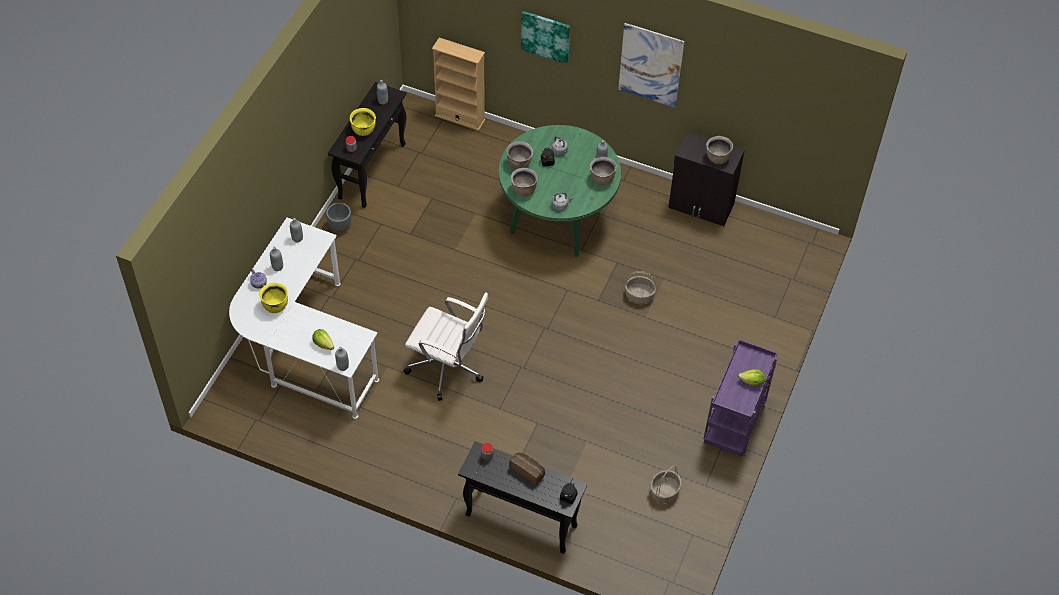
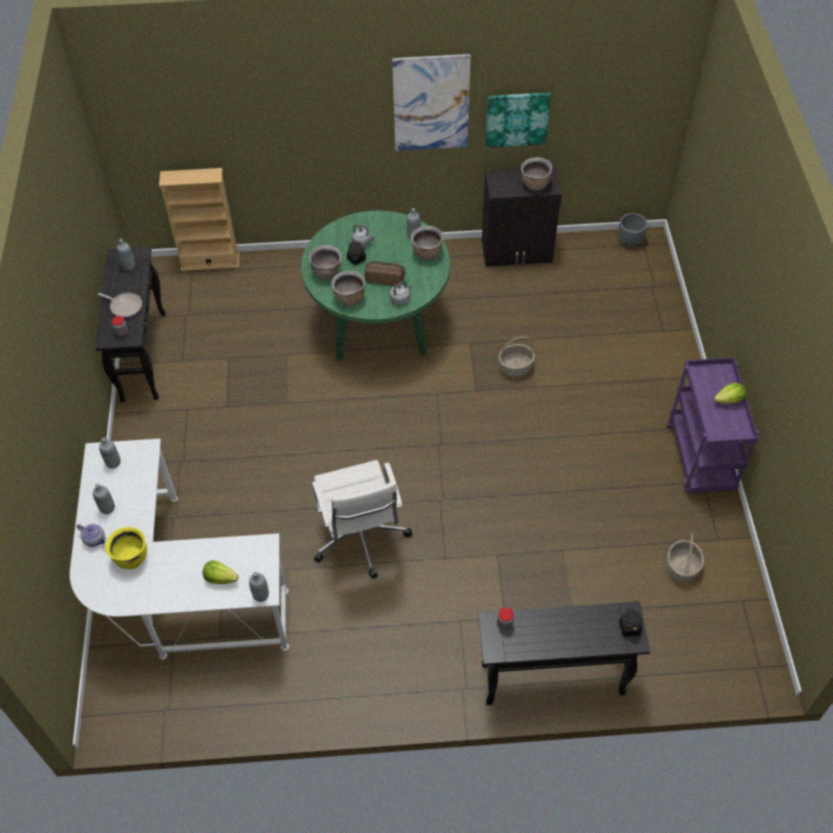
camera: 25 degrees left, 0 degrees up
grey planter [326,203,351,232] -> grey planter moved to [618,213,647,247]
yellow cooking pot [350,108,376,136] -> frying pan [98,293,142,318]
white office chair [404,292,489,401] -> white office chair turned 75 degrees clockwise [312,460,413,579]
bread [509,453,545,485] -> bread moved to [365,261,405,286]
picture [521,11,570,64] -> picture moved to [486,93,551,147]

